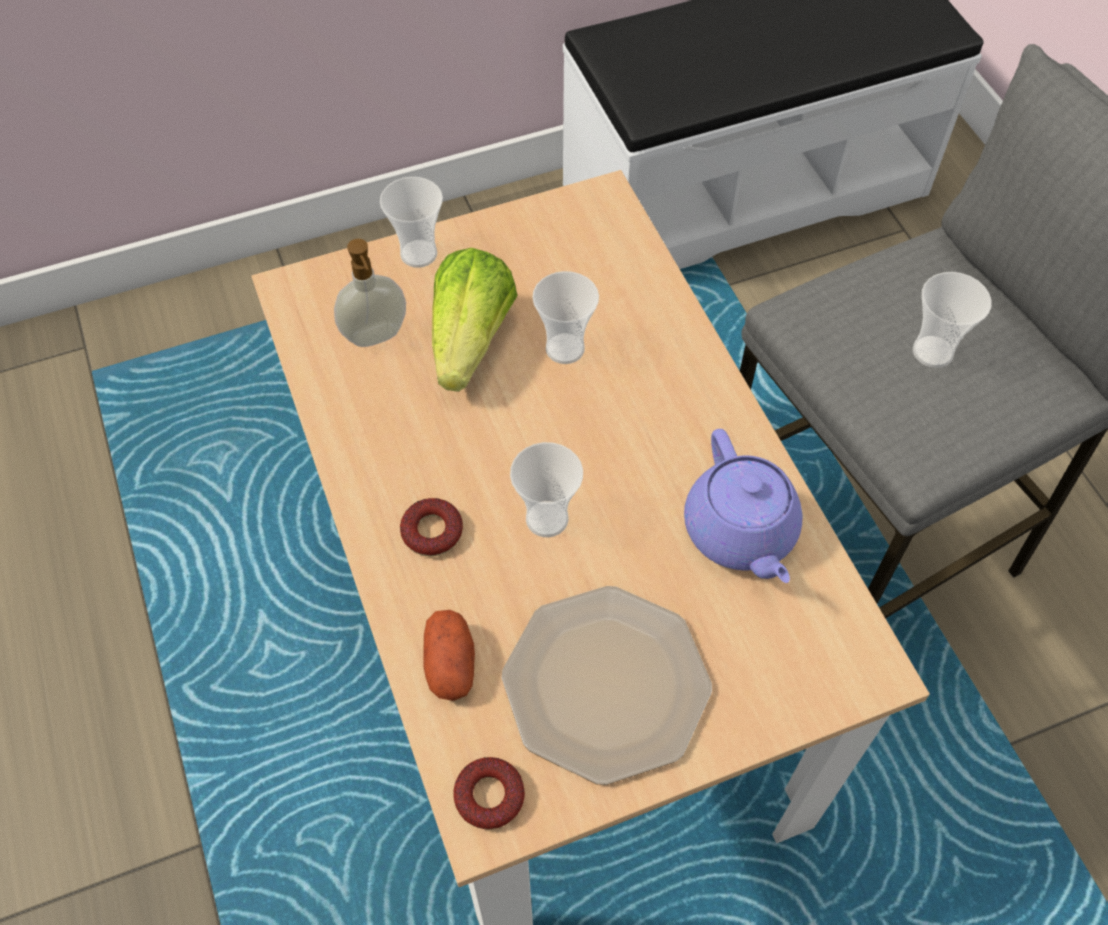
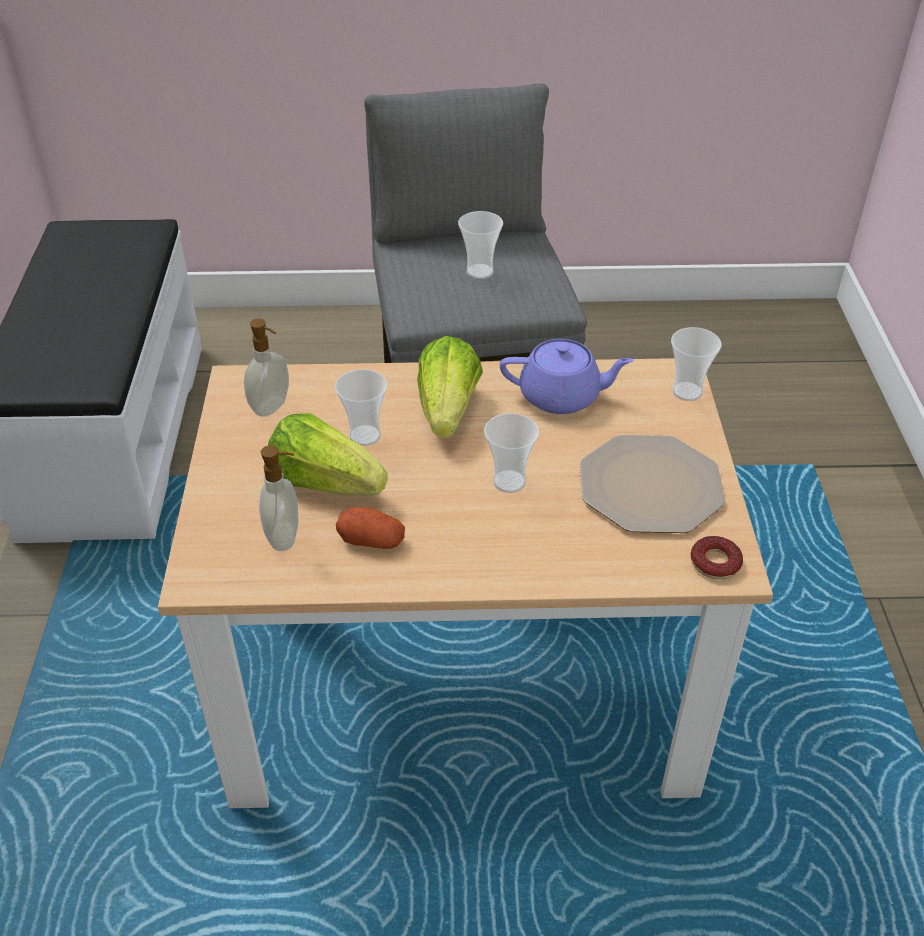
camera: 70 degrees left, 15 degrees down
cup [380,177,443,268] -> cup moved to [671,327,722,401]
donut [400,498,463,556] -> none
potato [423,610,475,701] -> potato moved to [336,507,405,549]
none -> soap dispenser [244,318,289,417]
none -> lettuce [417,336,483,438]

